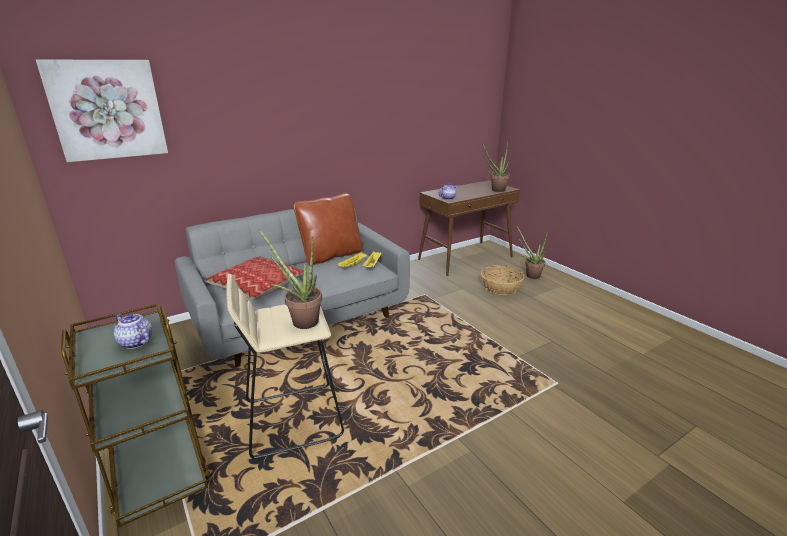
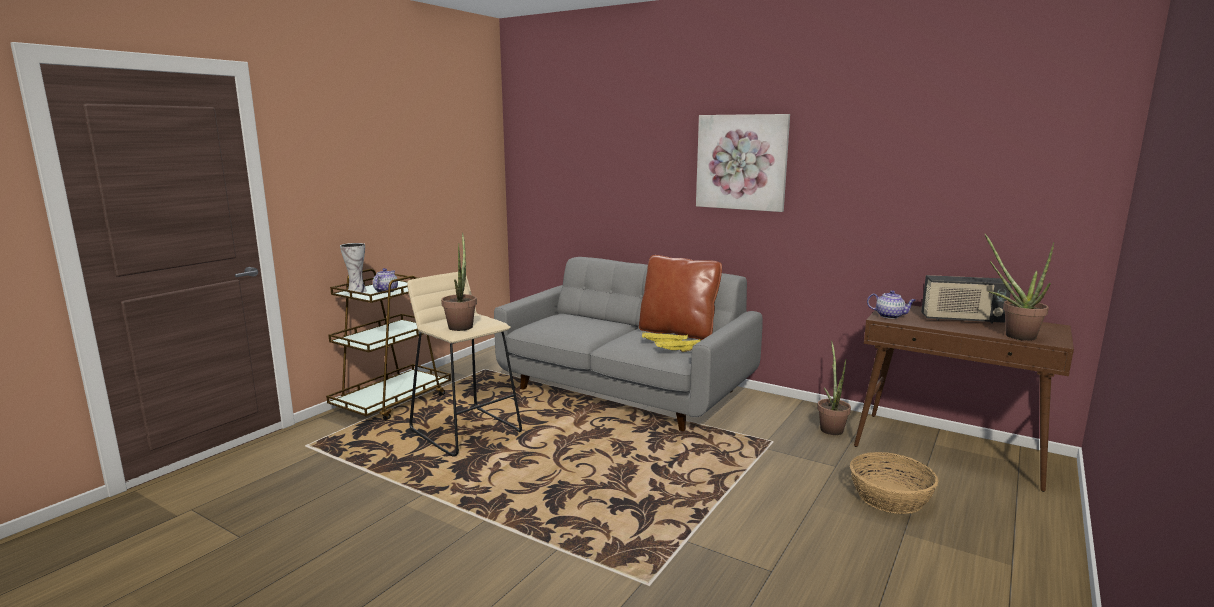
camera: 65 degrees right, 10 degrees down
picture [36,60,168,162] -> picture moved to [696,114,790,212]
pillow [204,256,304,300] -> none
potted plant [516,225,548,279] -> potted plant moved to [817,341,851,435]
none -> vase [340,243,367,294]
none -> radio [921,275,1012,324]

